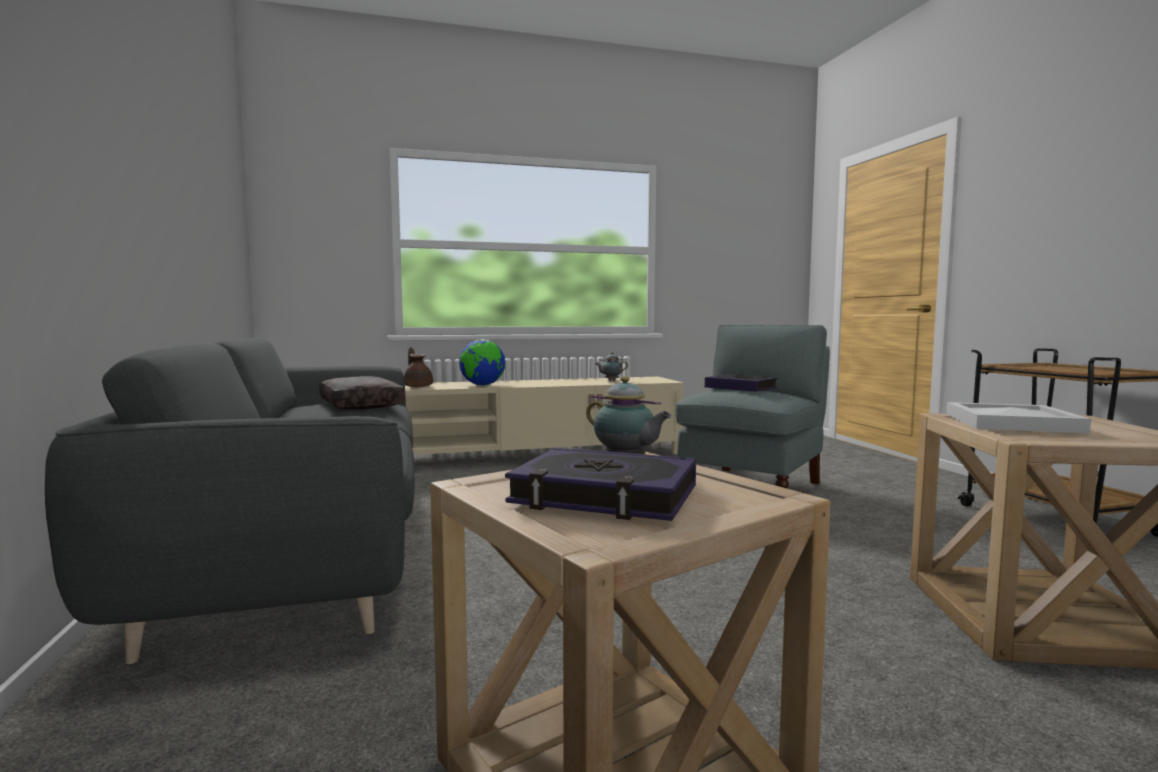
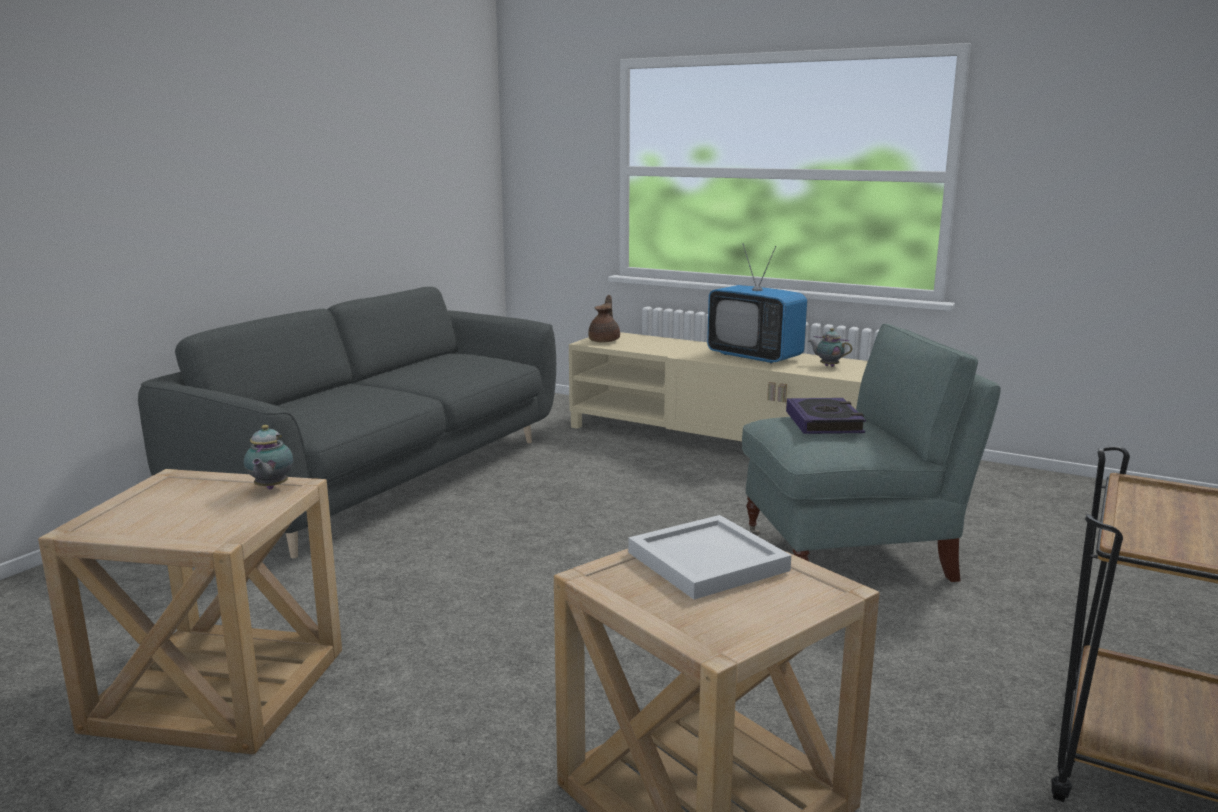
camera: 45 degrees right, 10 degrees up
brown pillow [319,376,405,410] -> none
globe [459,339,505,386] -> none
book [505,448,696,521] -> none
none -> television [707,243,807,364]

